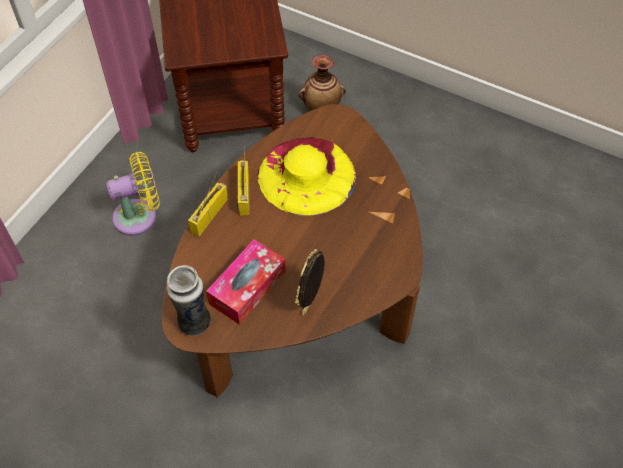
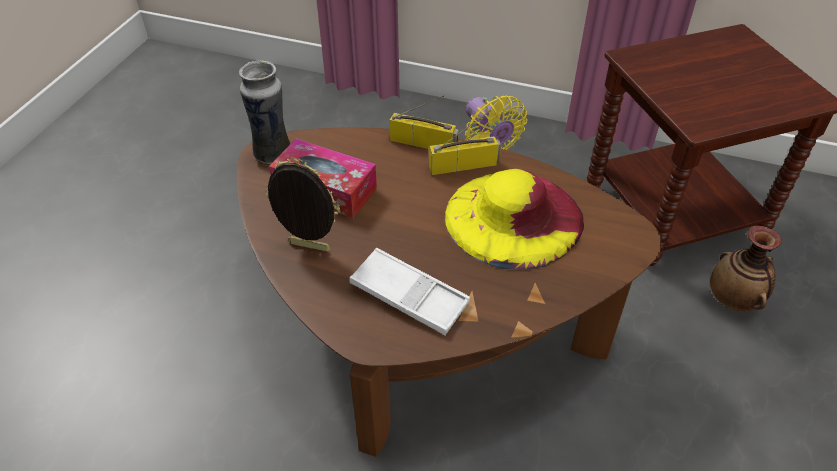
camera: 80 degrees right, 10 degrees down
none -> white tray [349,248,470,336]

